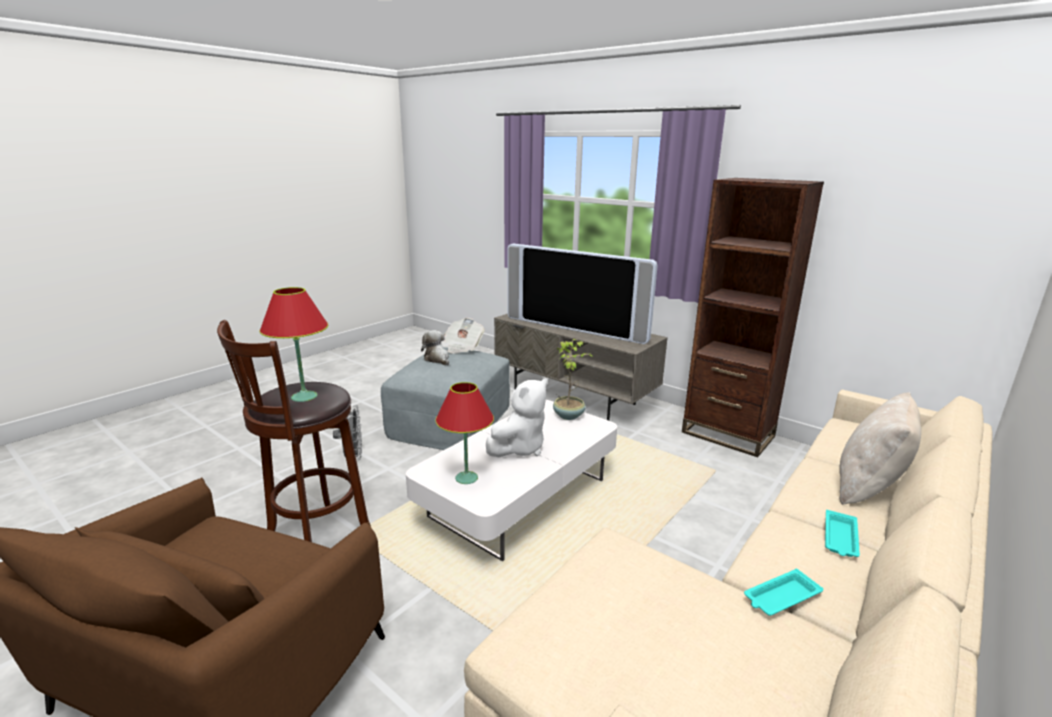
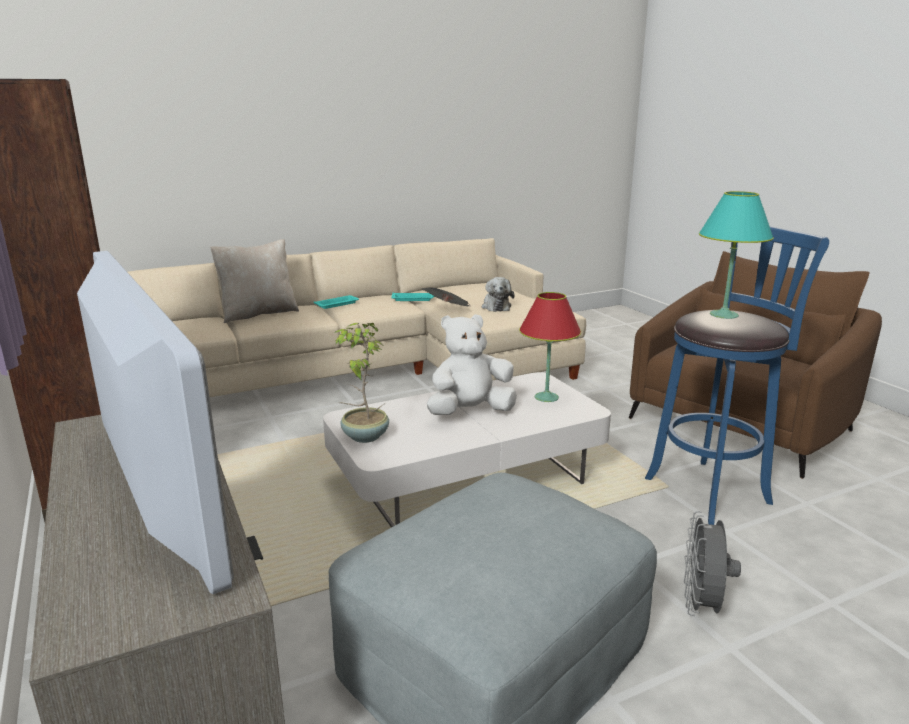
camera: 155 degrees left, 0 degrees up
brown stool [217,320,369,542] -> blue stool [645,227,829,525]
red table lamp [259,287,328,402] -> turquoise table lamp [699,191,774,319]
plush toy [421,330,449,365] -> plush toy moved to [482,277,515,312]
newspaper [444,318,485,354] -> newspaper moved to [421,287,471,306]

